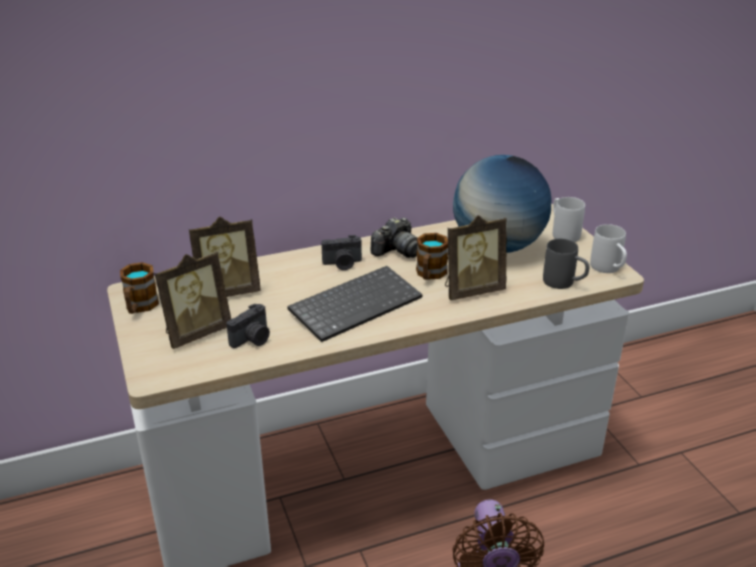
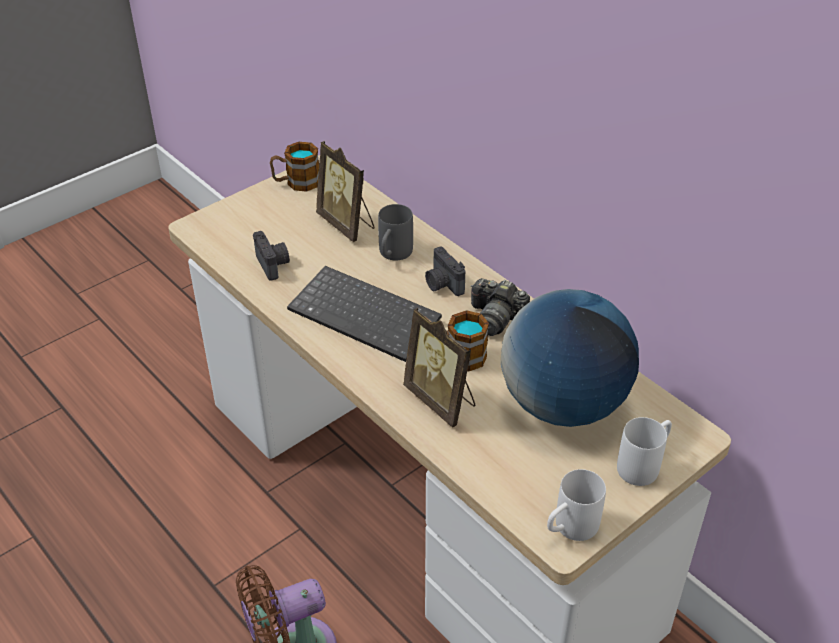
camera: 70 degrees right, 10 degrees up
picture frame [154,251,231,349] -> none
camera [226,304,270,348] -> camera turned 135 degrees counterclockwise [253,231,290,281]
grey mug [543,239,589,289] -> grey mug moved to [378,204,413,260]

